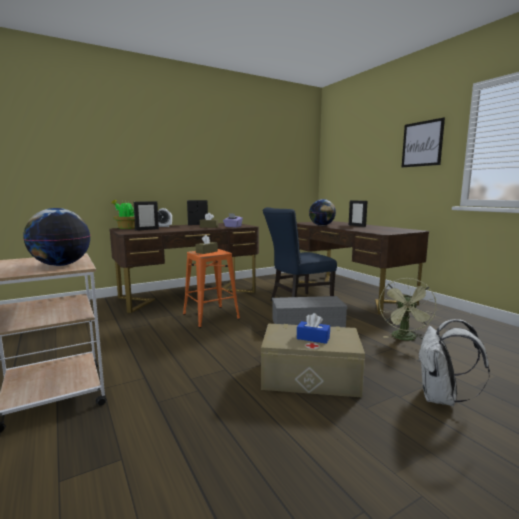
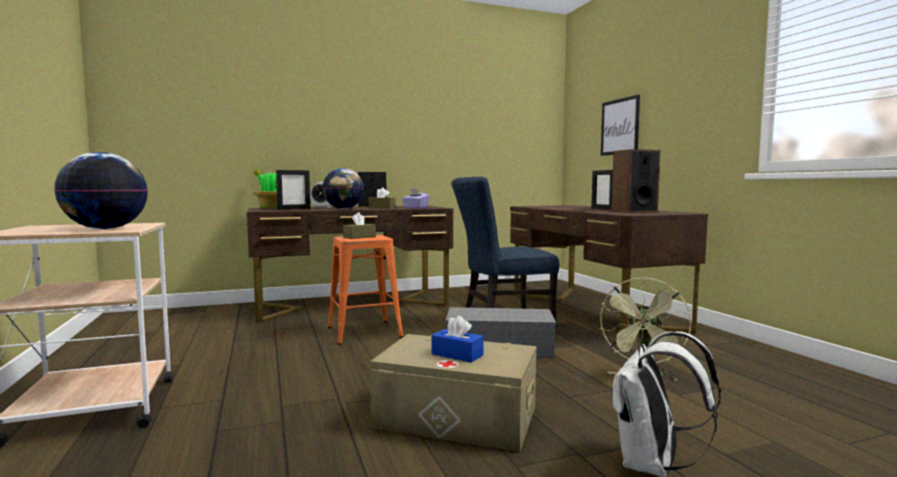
camera: 10 degrees right, 5 degrees down
globe [309,199,336,226] -> globe moved to [322,168,364,209]
picture [402,118,445,167] -> picture moved to [601,95,640,156]
none -> speaker [611,149,660,213]

